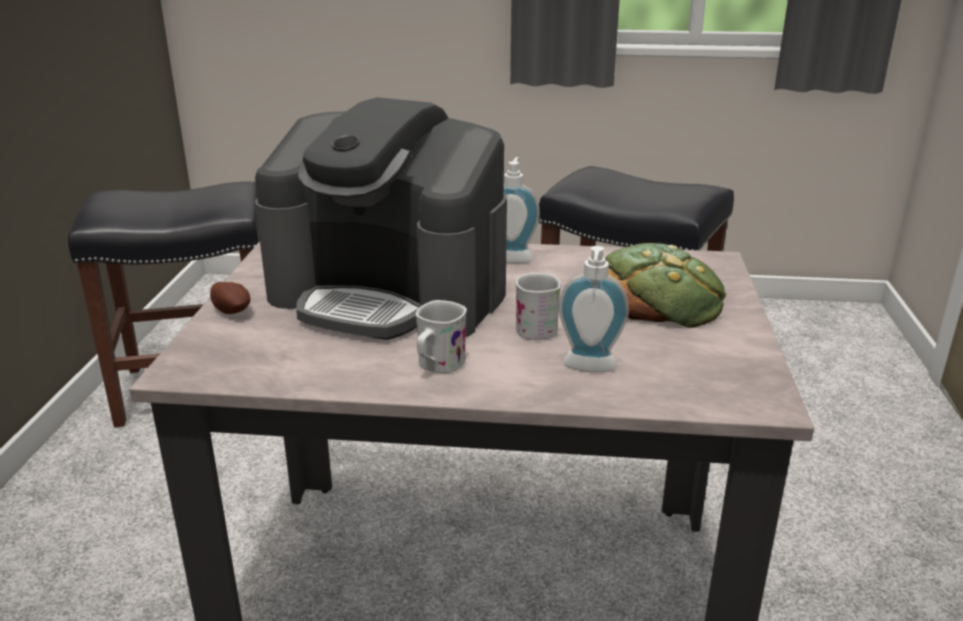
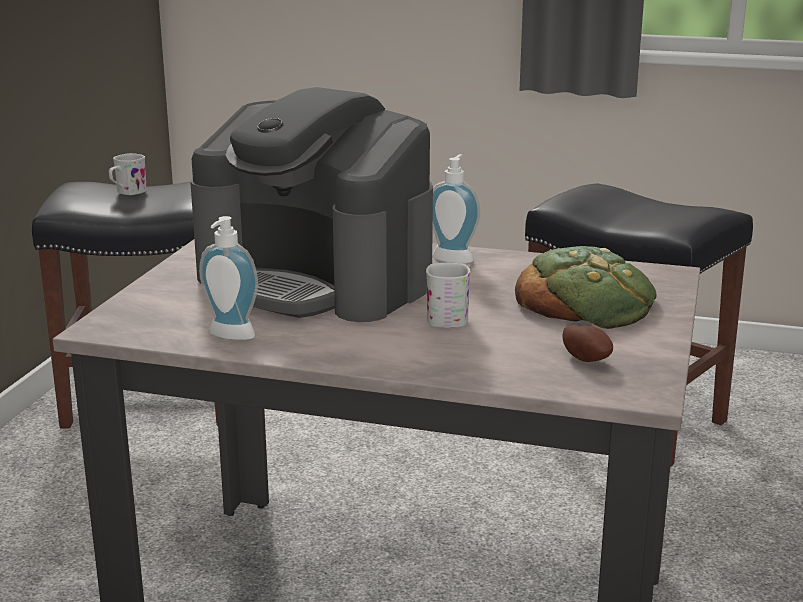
camera: 10 degrees right, 5 degrees down
potato [210,282,250,314] -> potato moved to [562,325,613,362]
white mug [415,300,467,373] -> white mug moved to [109,153,147,195]
soap dispenser [559,246,629,372] -> soap dispenser moved to [199,216,258,340]

